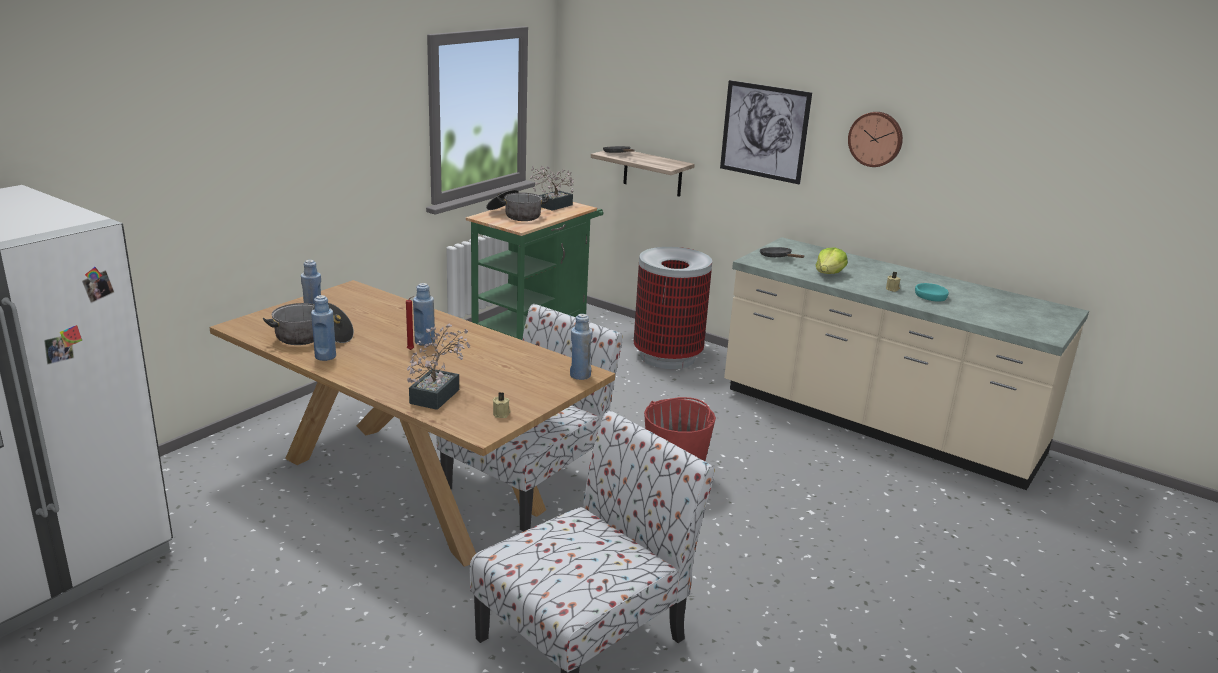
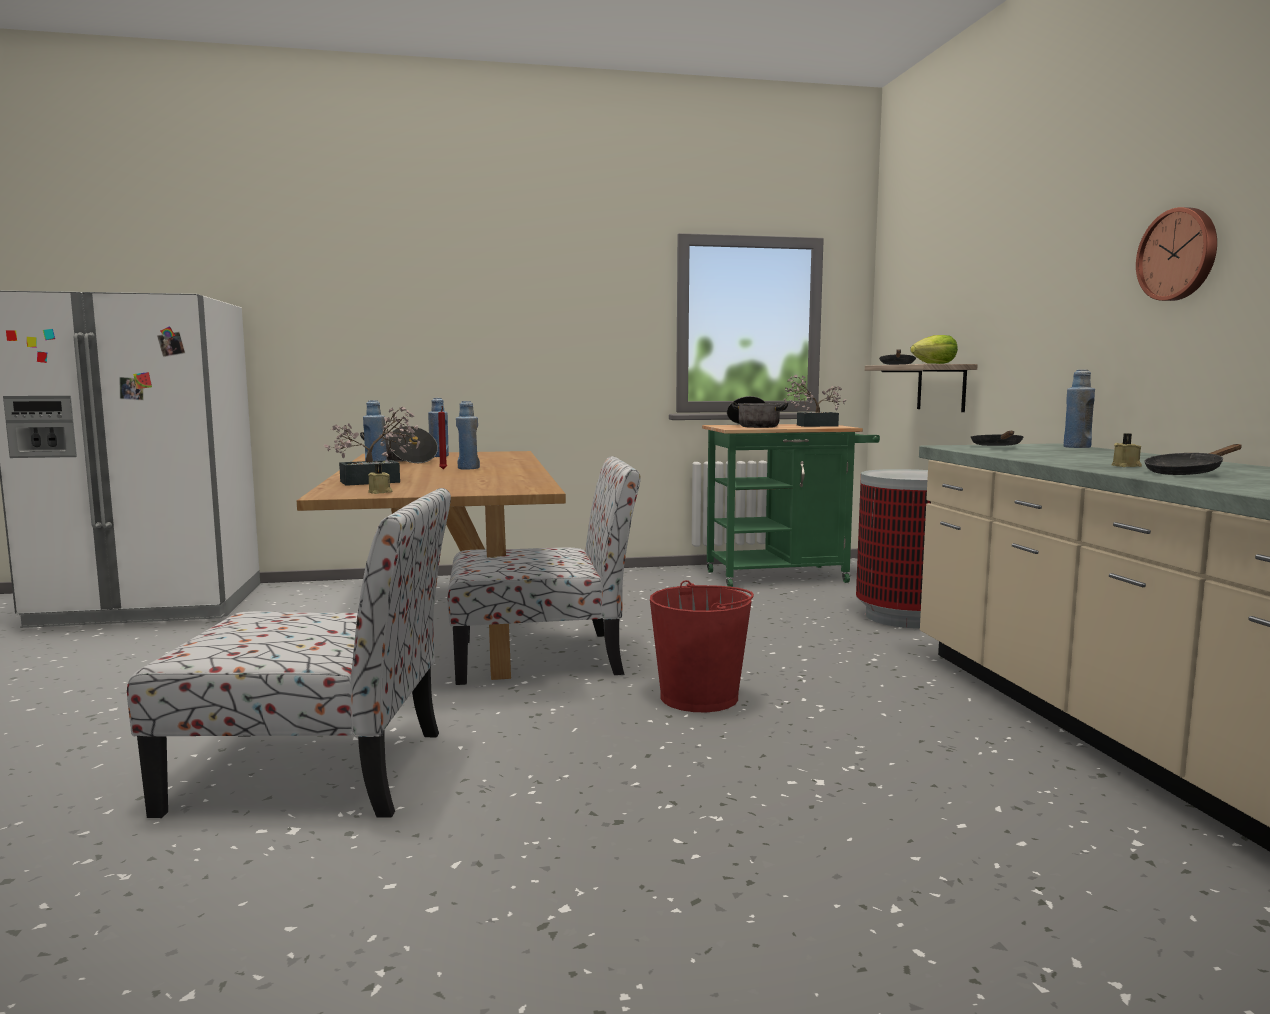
camera: 45 degrees right, 15 degrees down
blue bottle [570,314,593,380] -> blue bottle moved to [1063,370,1095,448]
picture [720,80,812,184] -> none
lettuce [816,247,848,274] -> lettuce moved to [910,335,958,364]
turquoise bowl [915,283,949,301] -> black frying pan [1144,444,1242,475]

